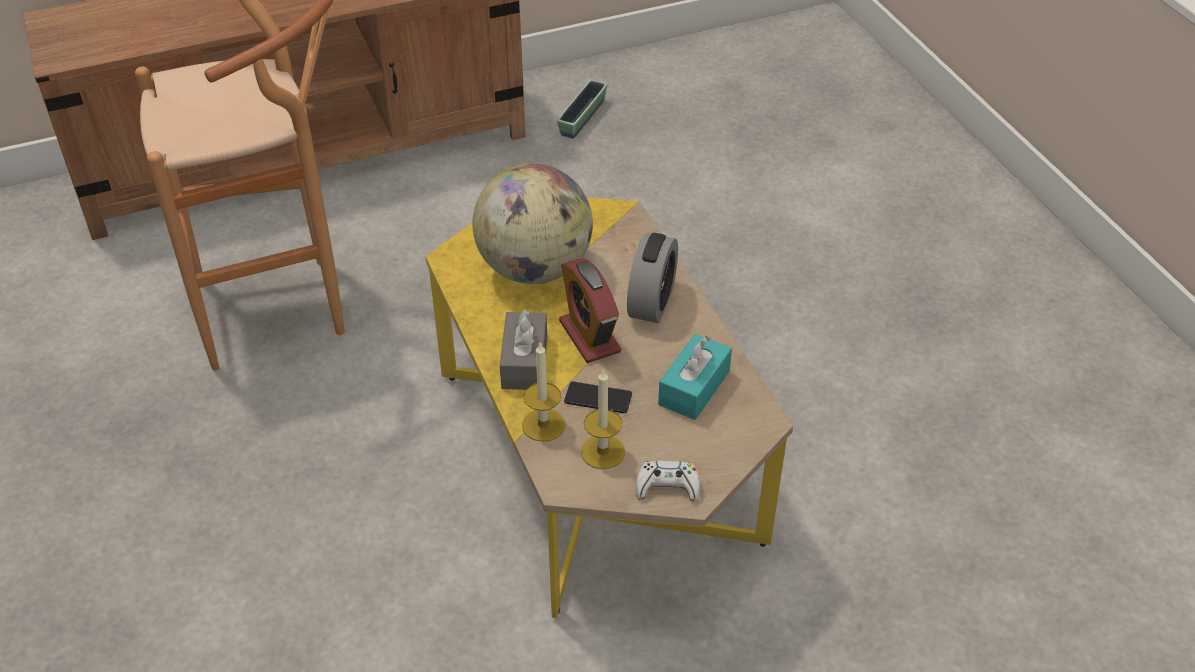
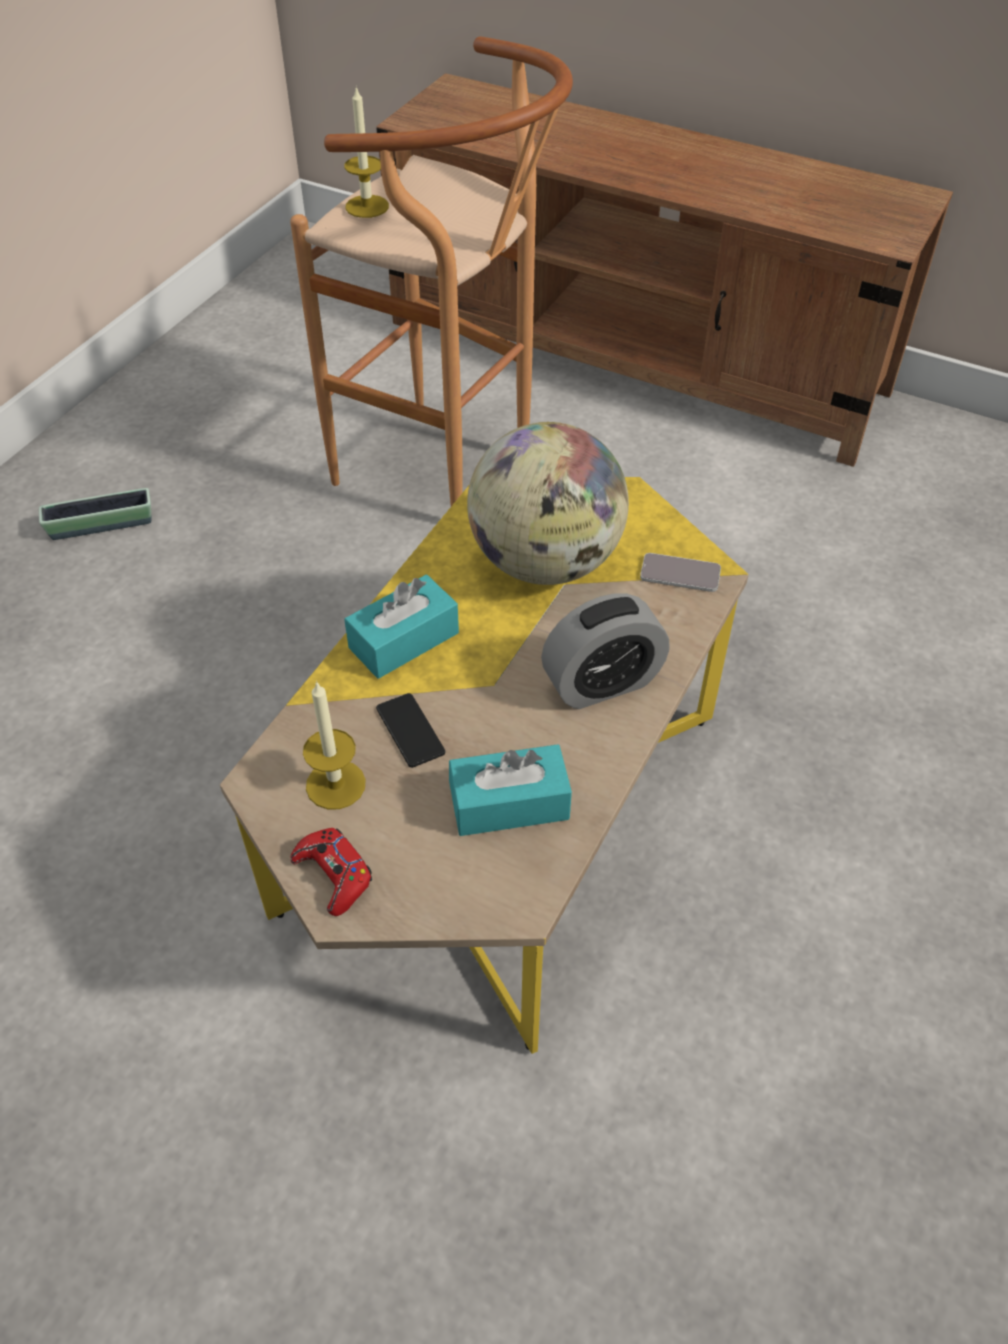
camera: 50 degrees right, 5 degrees up
grey tissue box [500,309,547,390] -> turquoise tissue box [344,574,459,679]
candle [522,341,565,442] -> candle moved to [344,87,389,218]
planter [557,80,607,138] -> planter moved to [39,488,151,540]
alarm clock [559,258,621,363] -> none
white game controller [635,461,700,502] -> red game controller [290,828,372,916]
none -> phone [640,553,721,592]

